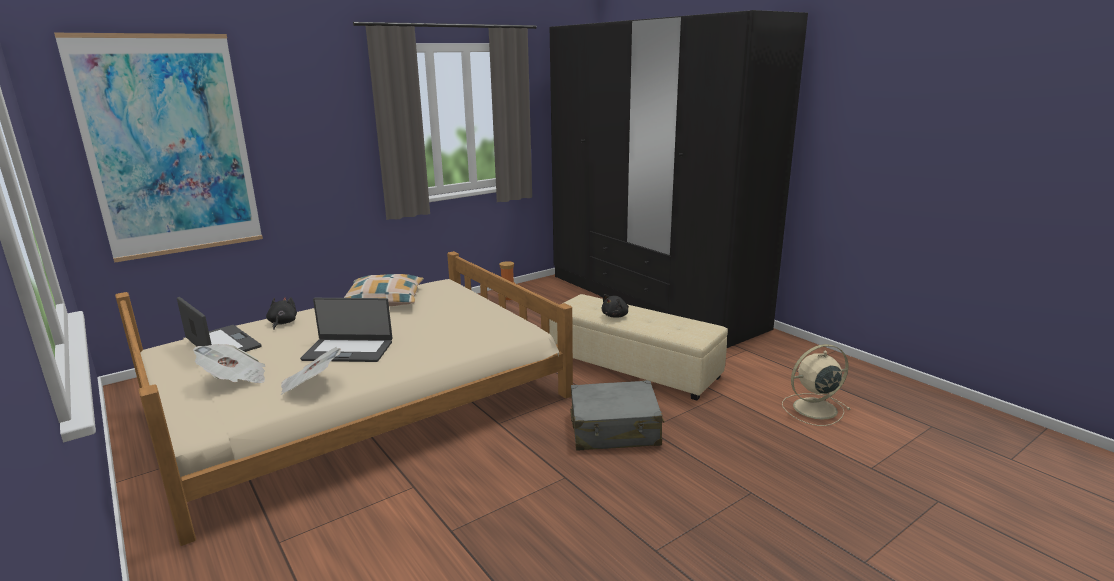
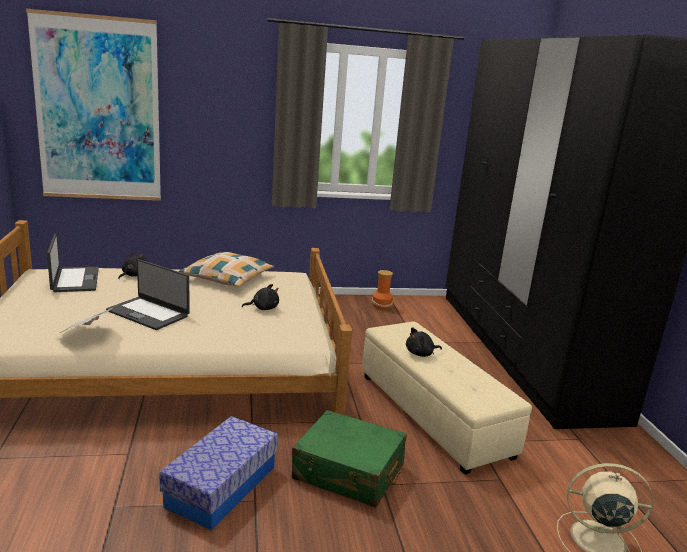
camera: 25 degrees right, 0 degrees up
newspaper [193,344,265,383] -> none
grey suitcase [570,380,665,451] -> green suitcase [292,410,407,508]
none -> storage box [159,416,278,530]
none -> black plush toy [242,284,279,310]

